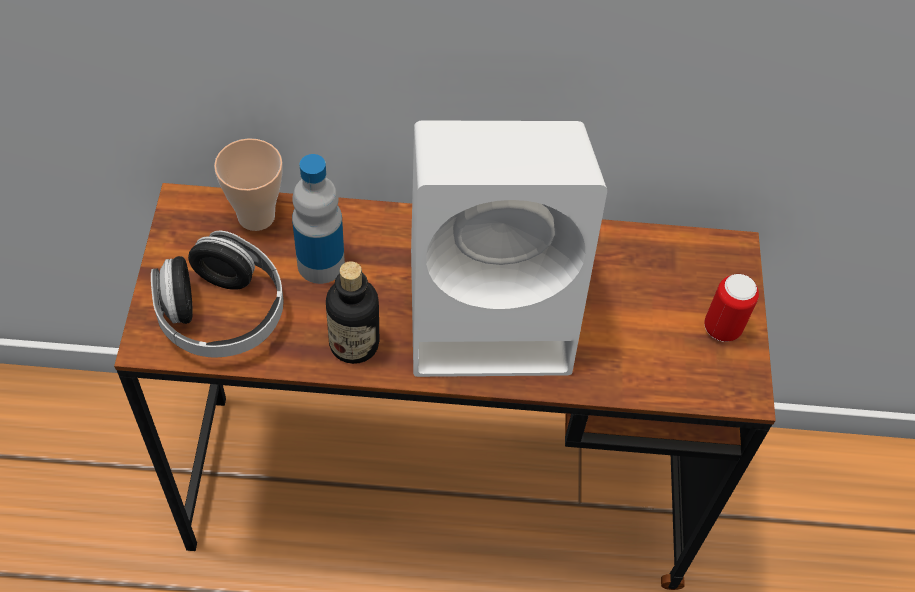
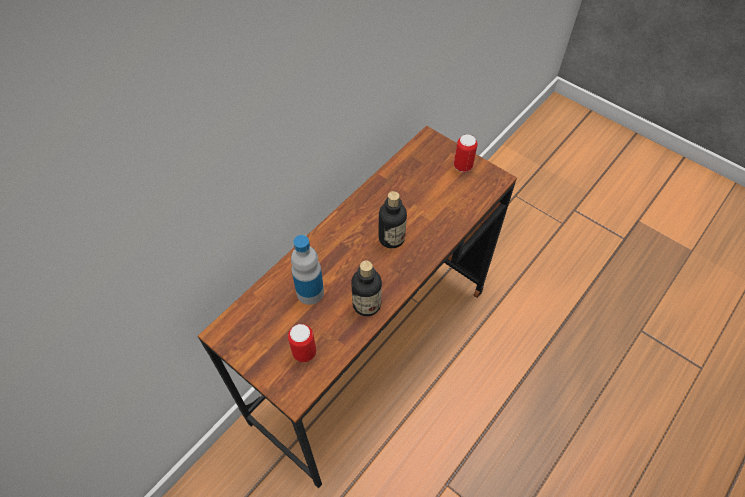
camera: 50 degrees left, 0 degrees up
headphones [151,231,283,357] -> can [288,324,316,362]
cup [214,138,283,231] -> none
white speaker [411,120,607,377] -> bottle [378,191,407,248]

